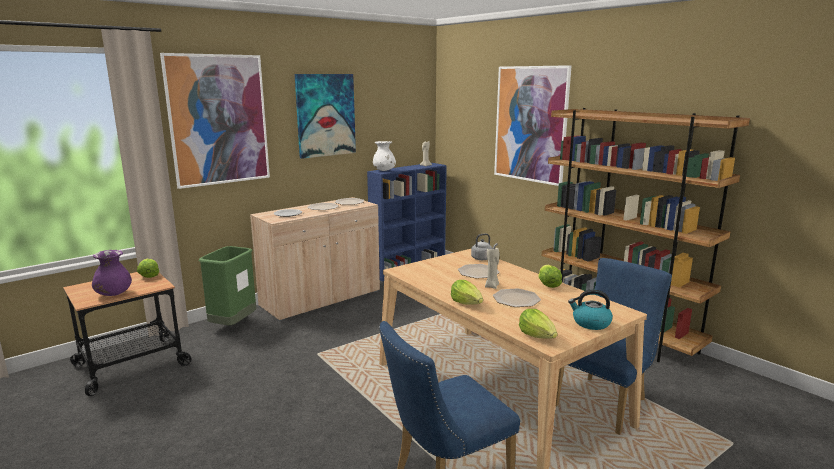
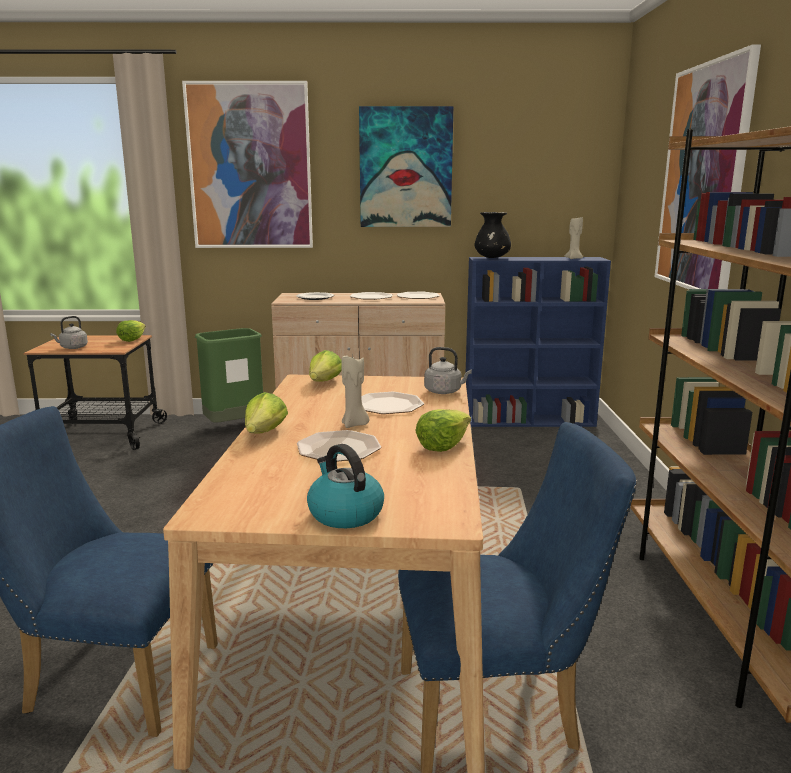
camera: 40 degrees right, 0 degrees up
purple vase [92,250,132,296] -> grey kettle [50,316,88,349]
white vase [373,141,396,171] -> black vase [475,212,511,258]
lettuce [519,309,557,339] -> lettuce moved to [309,350,342,382]

